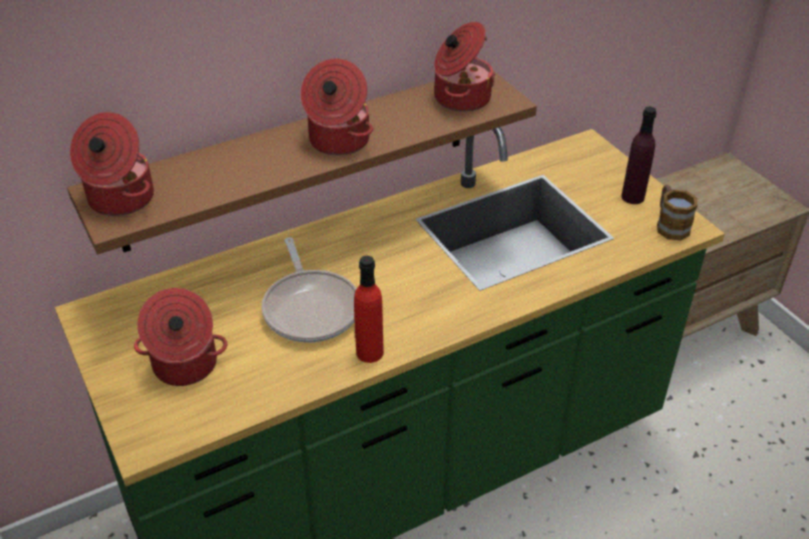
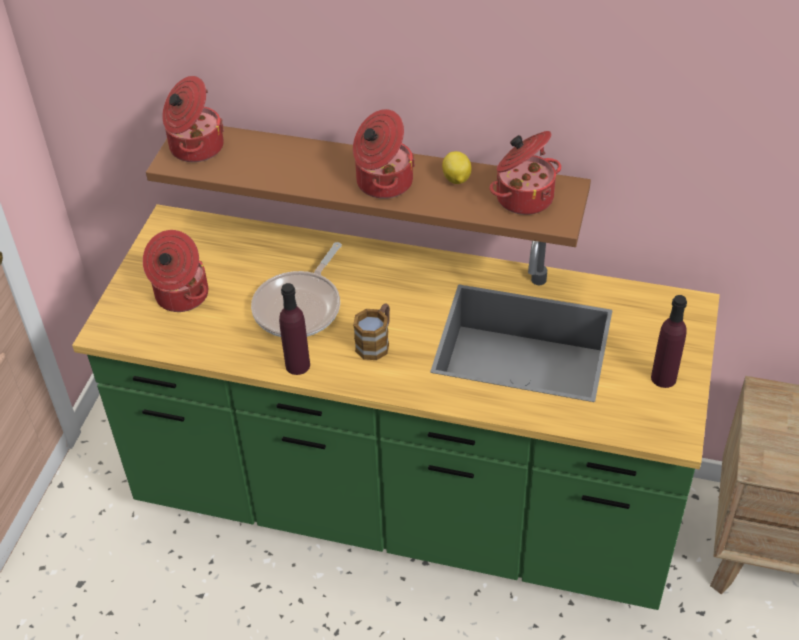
camera: 45 degrees right, 5 degrees up
red bottle [354,256,384,363] -> purple bottle [279,283,310,375]
mug [657,185,698,240] -> mug moved to [353,304,390,360]
none -> lemon [442,151,472,184]

